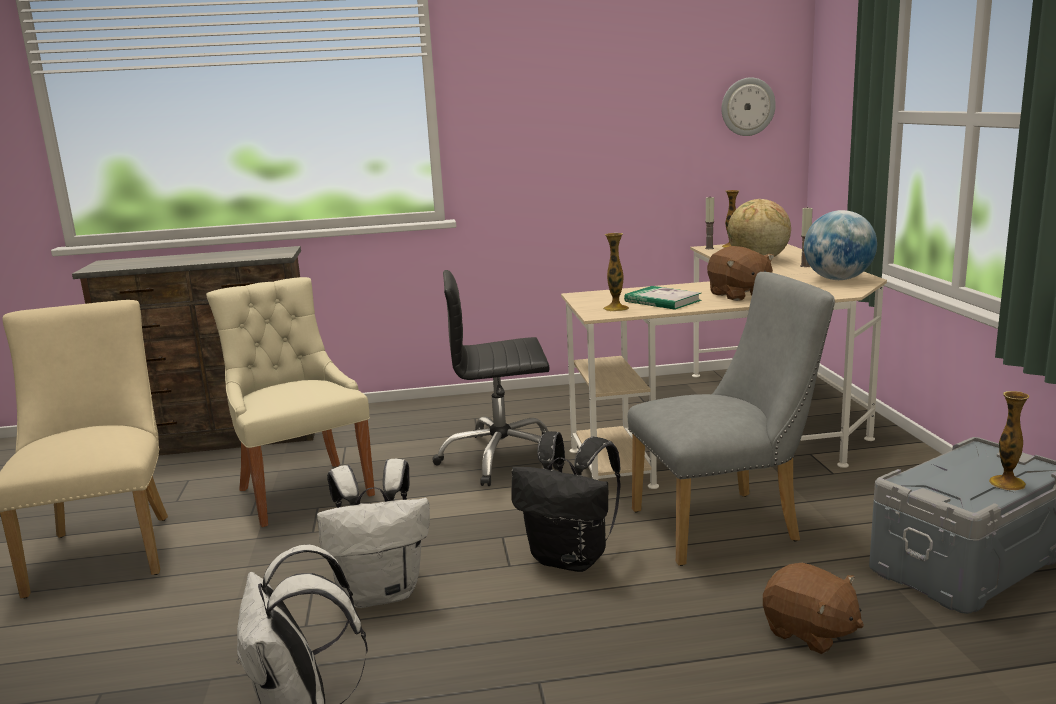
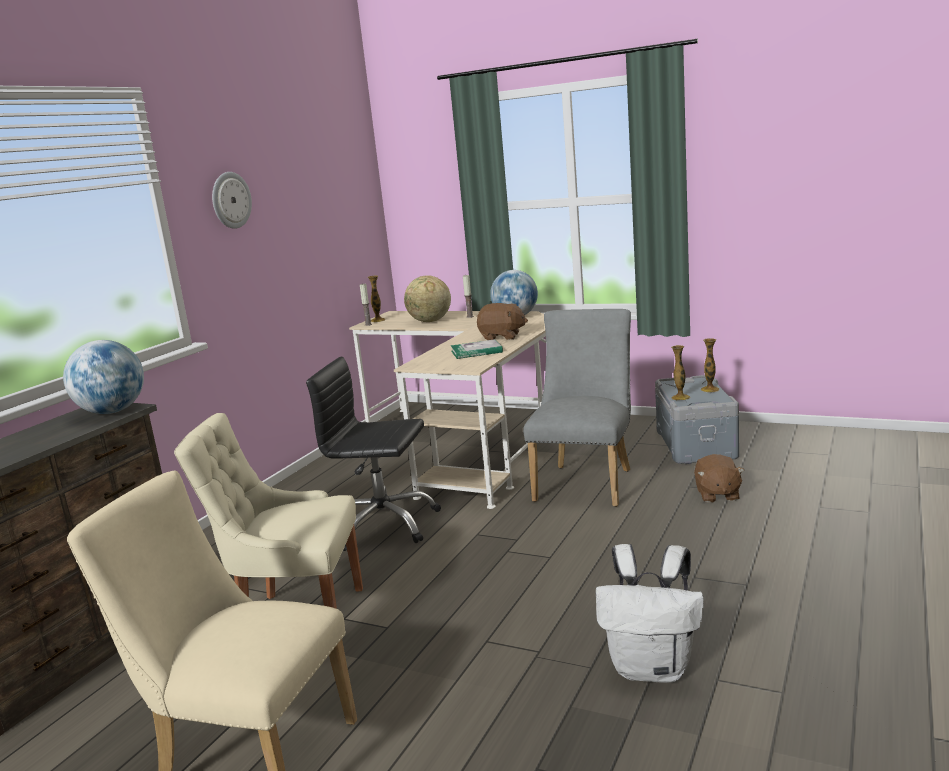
camera: 55 degrees left, 0 degrees up
white backpack [317,459,430,608] -> none
black office chair [433,270,564,486] -> black office chair turned 75 degrees clockwise [306,357,441,551]
black backpack [512,431,621,572] -> none
vase [603,233,629,311] -> vase moved to [671,345,690,400]
wall clock [721,77,776,136] -> wall clock moved to [212,172,252,229]
brown plush toy [763,563,864,654] -> brown plush toy turned 105 degrees clockwise [694,454,744,503]
none -> globe [63,340,144,414]

